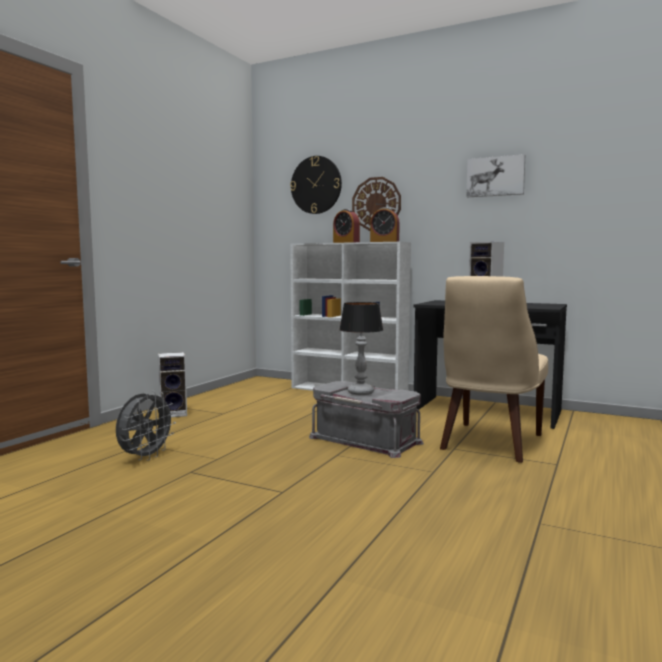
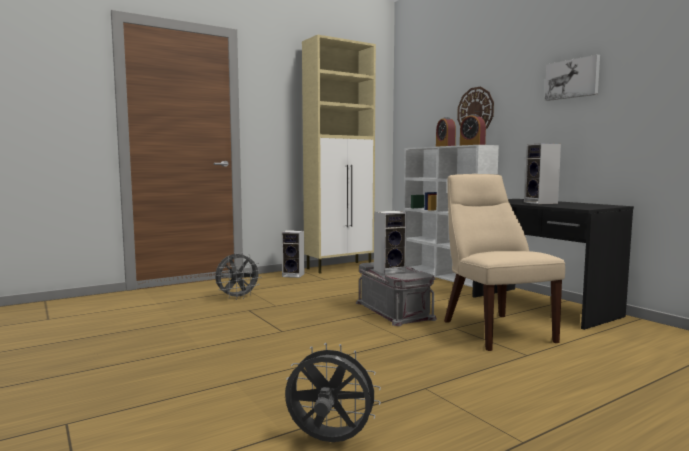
camera: 30 degrees right, 0 degrees up
wall clock [290,156,342,214] -> none
table lamp [339,302,383,395] -> speaker [374,211,407,274]
beige chair [440,276,548,463] -> beige chair turned 105 degrees clockwise [444,174,565,351]
none -> grey fan [285,343,381,442]
none -> beige cabinet [302,35,376,274]

